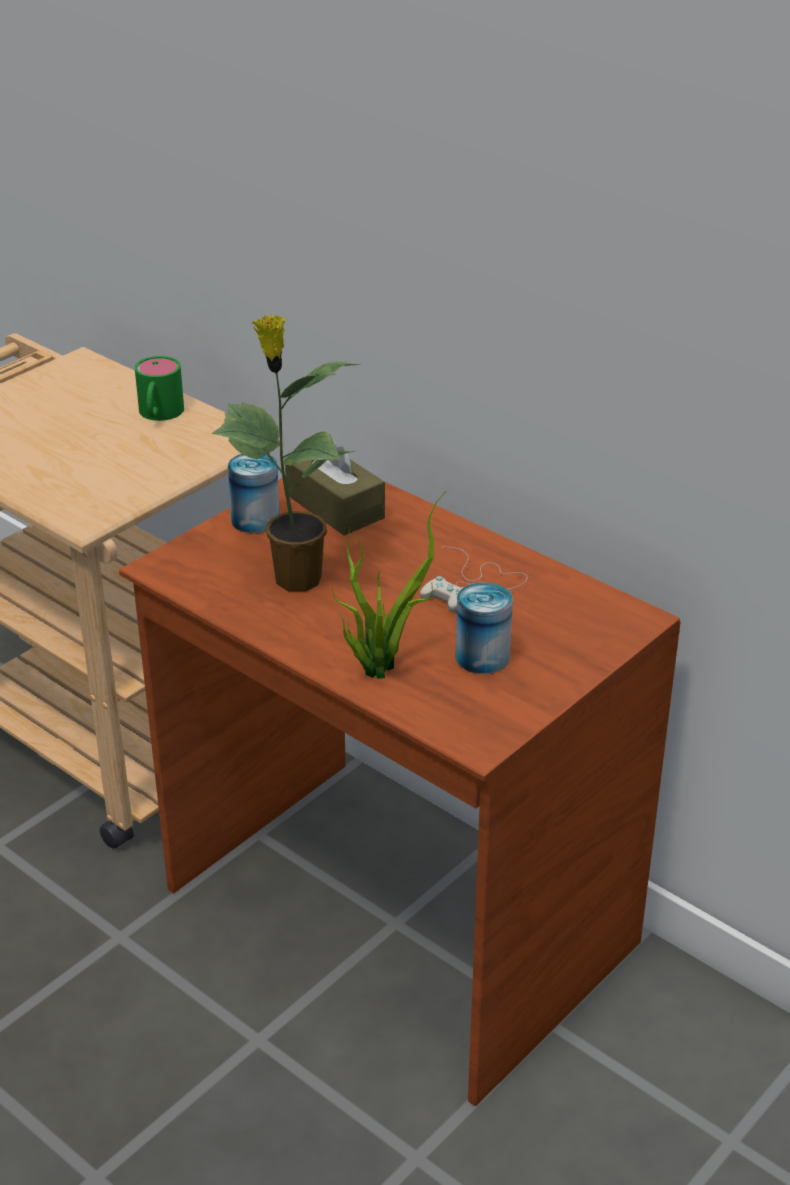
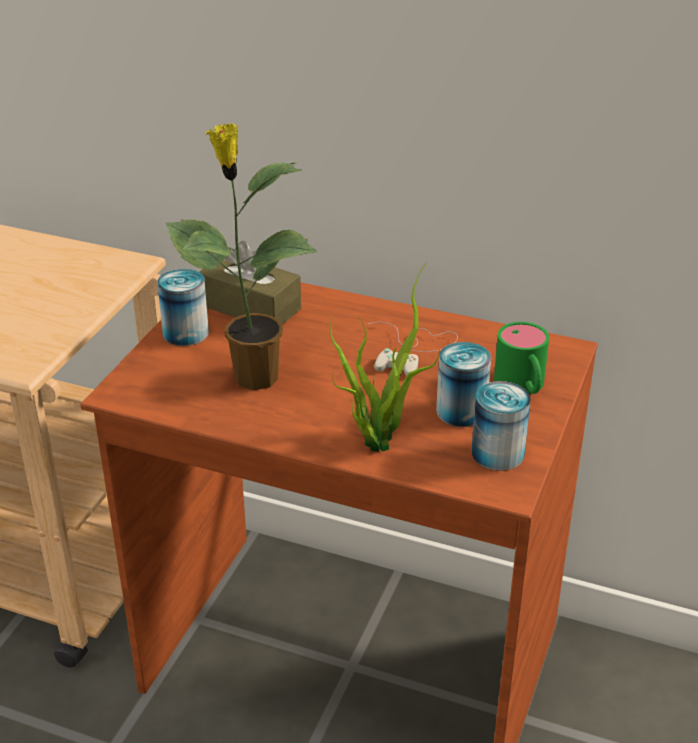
camera: 20 degrees left, 0 degrees up
green mug [135,356,184,421] -> green mug moved to [494,322,549,394]
none -> can [472,381,531,471]

